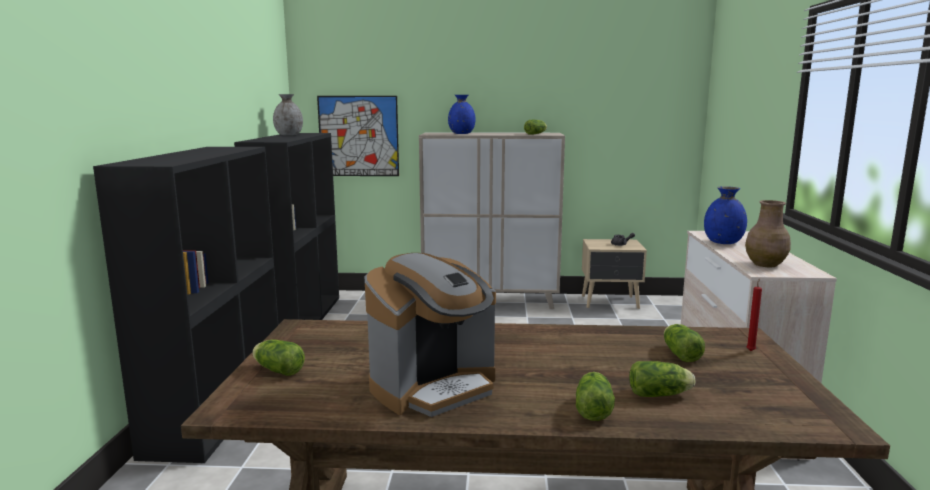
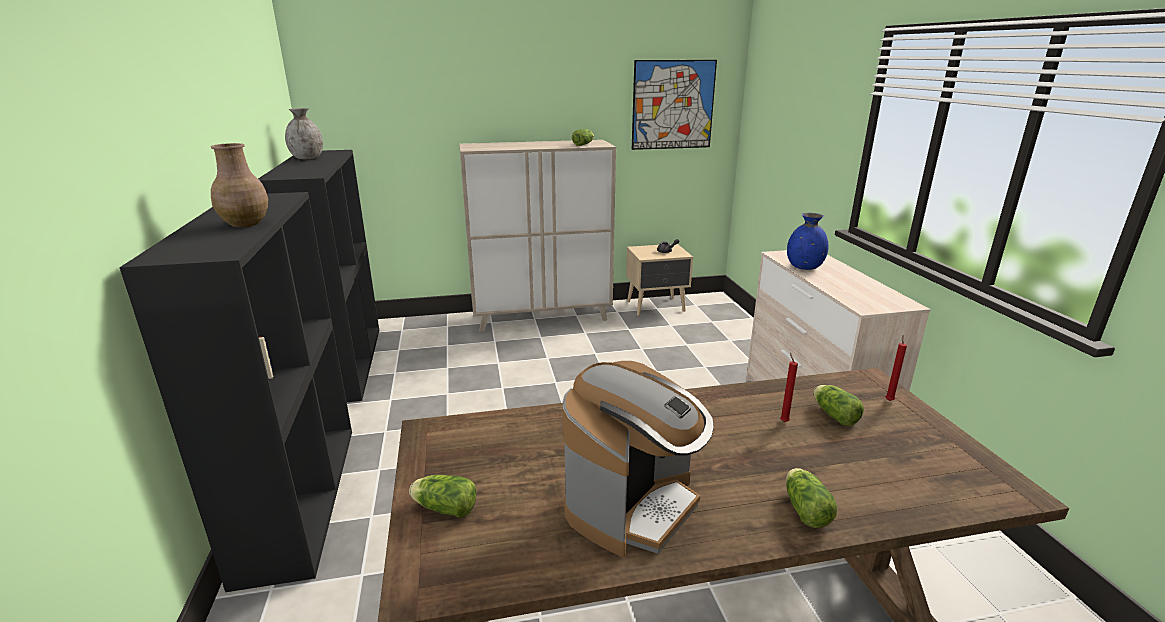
camera: 15 degrees left, 10 degrees up
picture [317,96,399,176] -> picture moved to [632,60,717,150]
blue vase [448,95,476,134] -> none
lettuce [629,361,695,397] -> none
brown vase [745,200,791,267] -> brown vase moved to [211,143,268,227]
none -> red candle [780,353,798,422]

